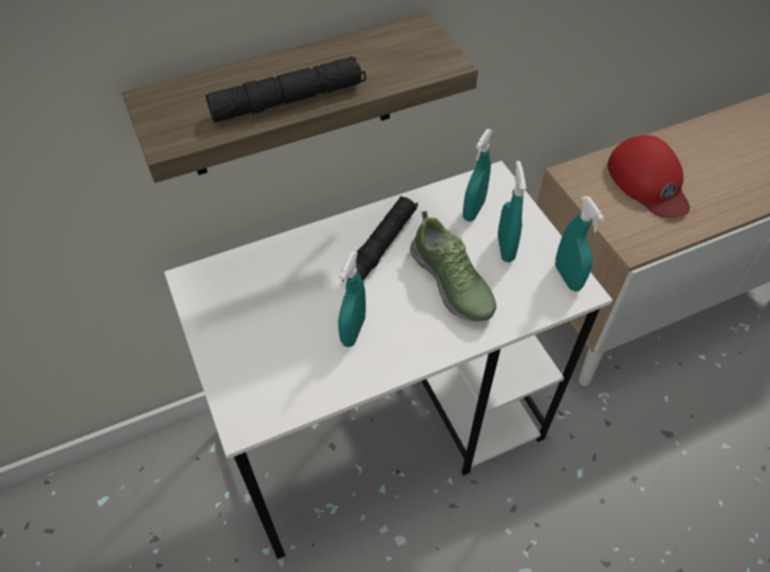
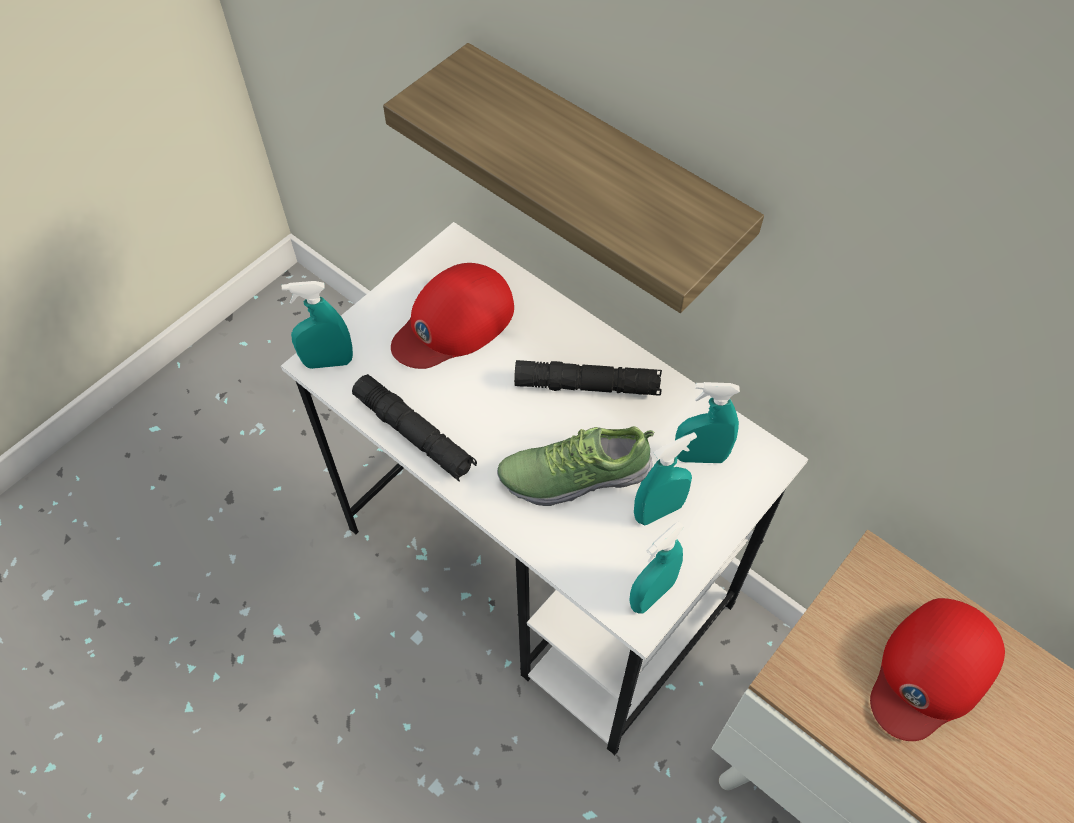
camera: 65 degrees right, 5 degrees up
black flashlight [206,56,366,122] -> black flashlight moved to [352,374,477,482]
turquoise spray bottle [338,251,366,347] -> turquoise spray bottle moved to [281,281,353,369]
shoe [410,211,496,322] -> shoe turned 45 degrees clockwise [497,426,655,506]
none -> red cap [391,263,514,369]

